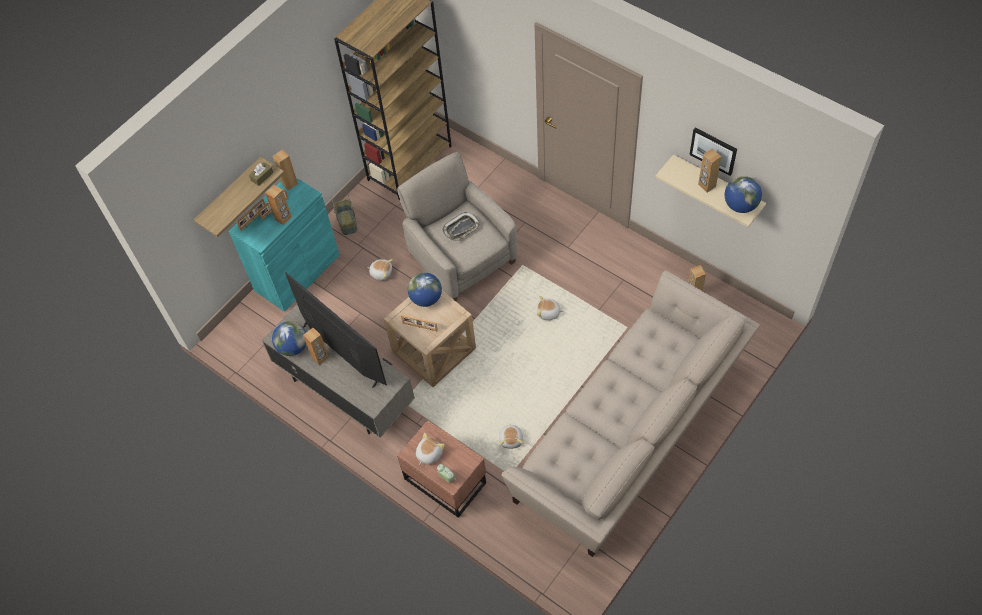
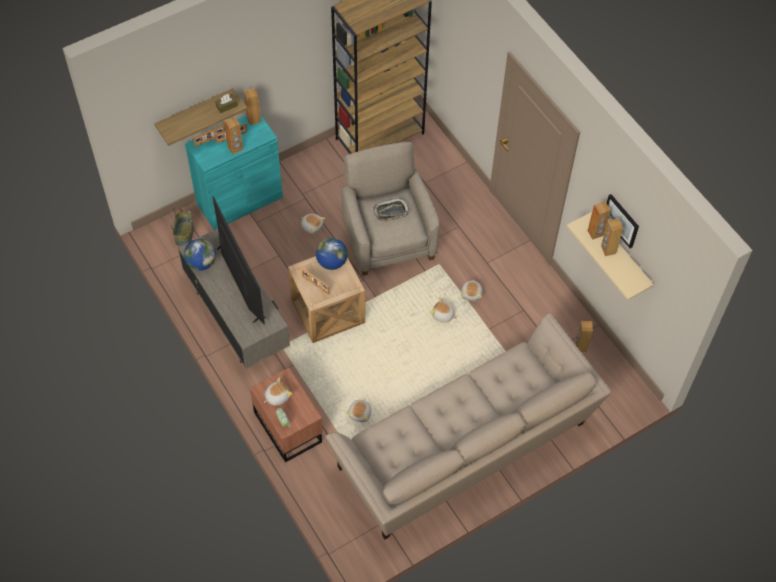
camera: 15 degrees right, 0 degrees up
brown speaker [303,328,329,365] -> brown speaker moved to [588,201,611,239]
basket [331,193,357,235] -> basket moved to [170,208,194,246]
globe [725,176,762,213] -> none
none -> plush toy [461,280,483,301]

